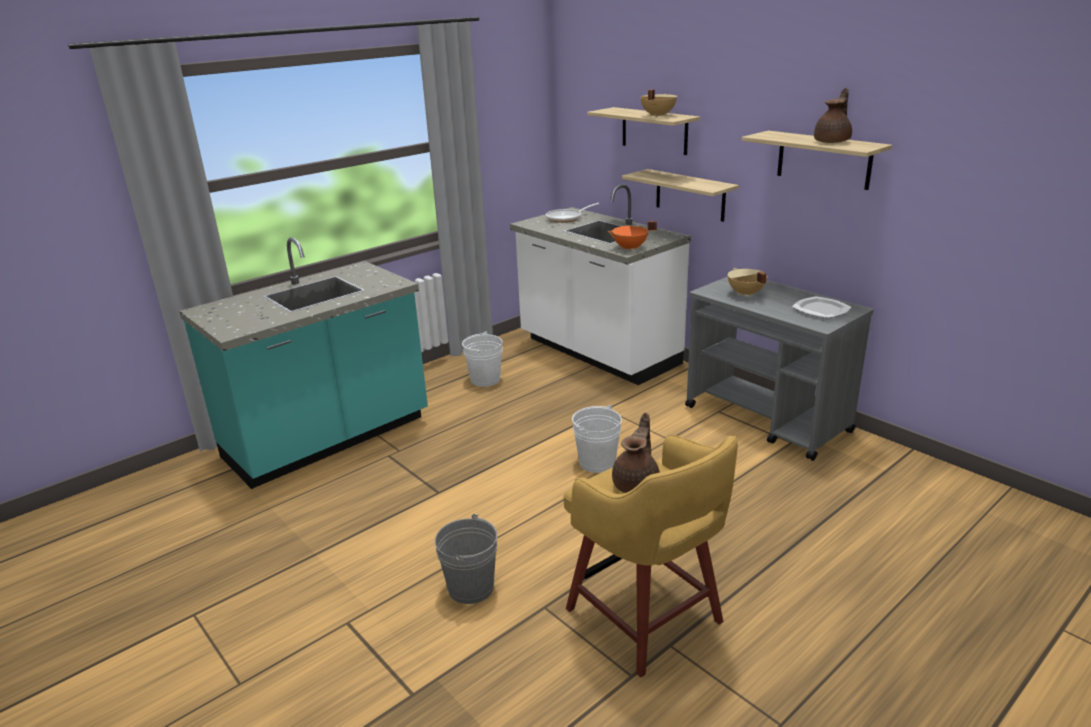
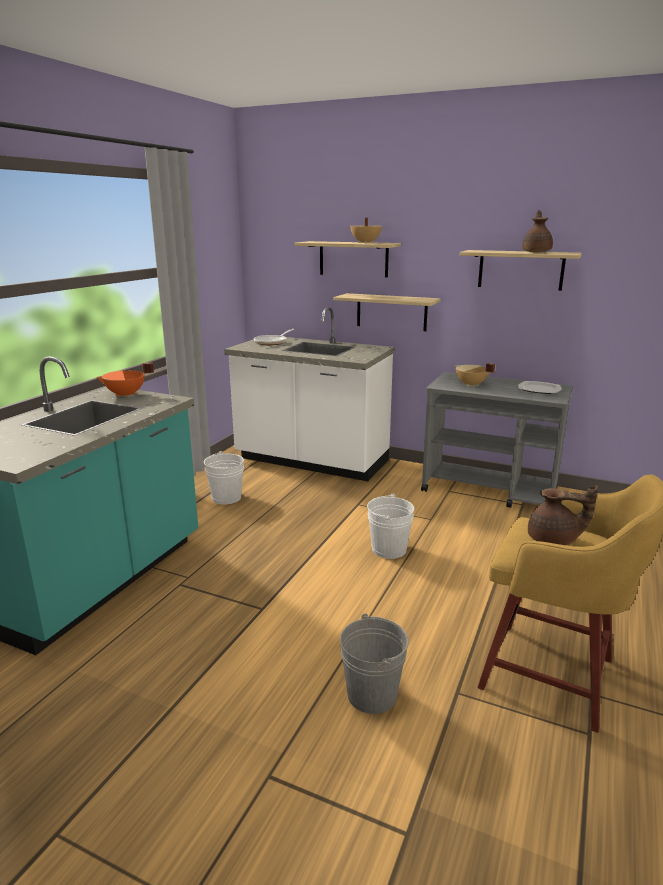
camera: 25 degrees left, 5 degrees down
orange cooking pot [607,221,657,251] -> orange cooking pot moved to [96,362,154,398]
brown teapot [612,413,660,493] -> brown teapot turned 105 degrees clockwise [528,485,598,545]

